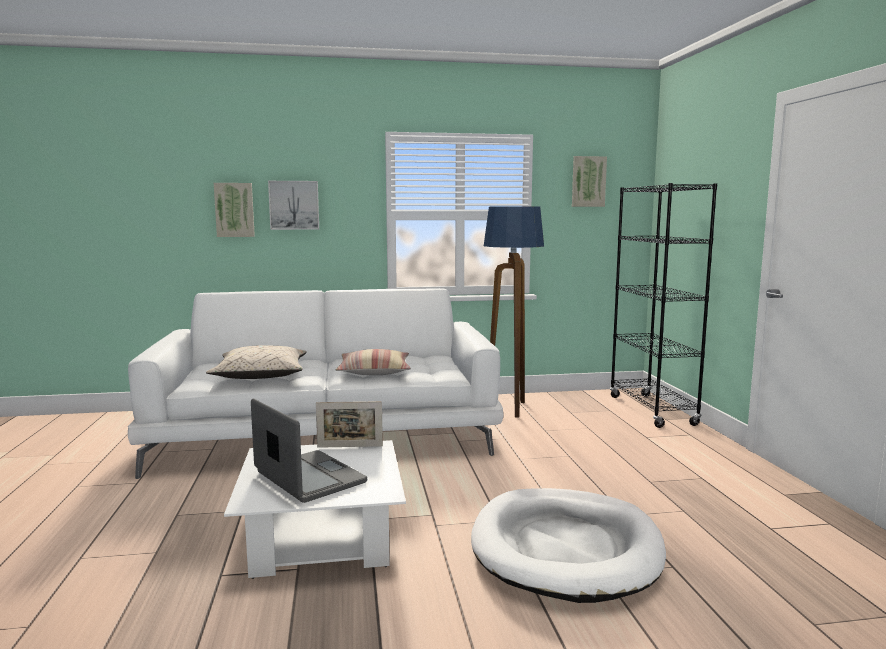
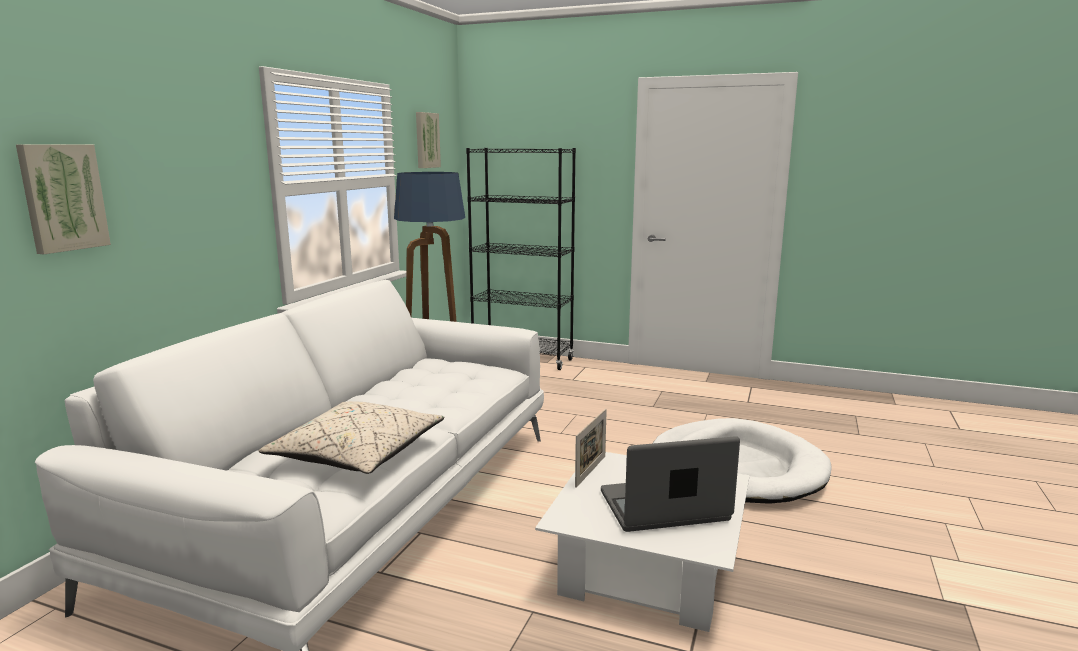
camera: 60 degrees left, 5 degrees up
picture [268,181,319,230] -> none
pillow [336,349,411,375] -> none

